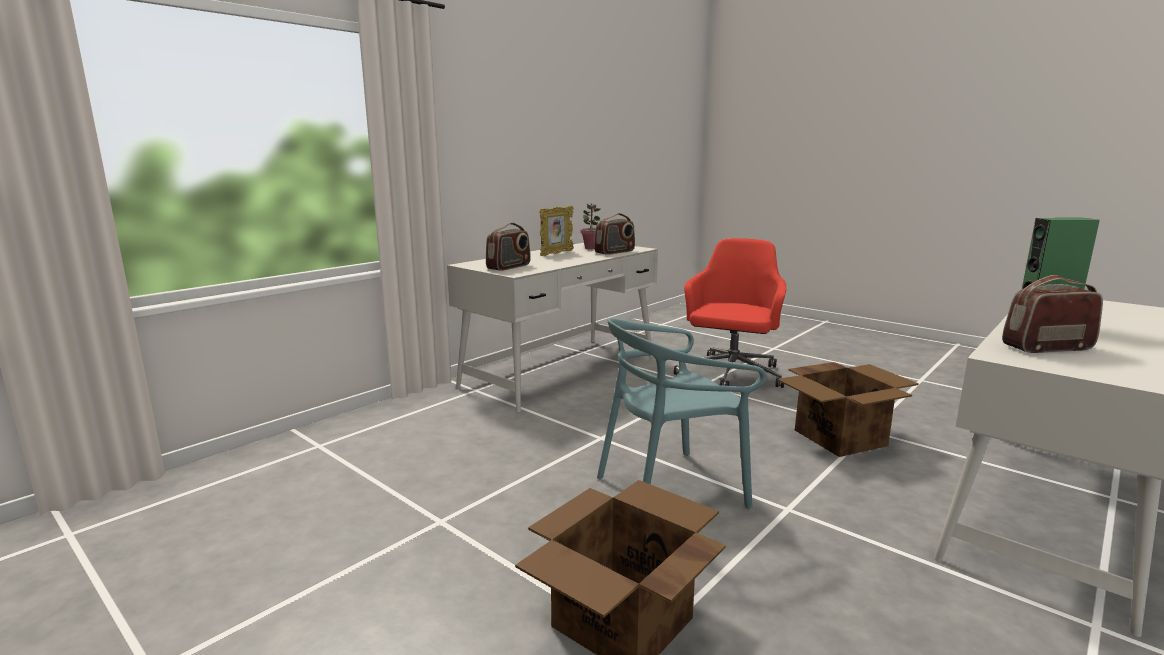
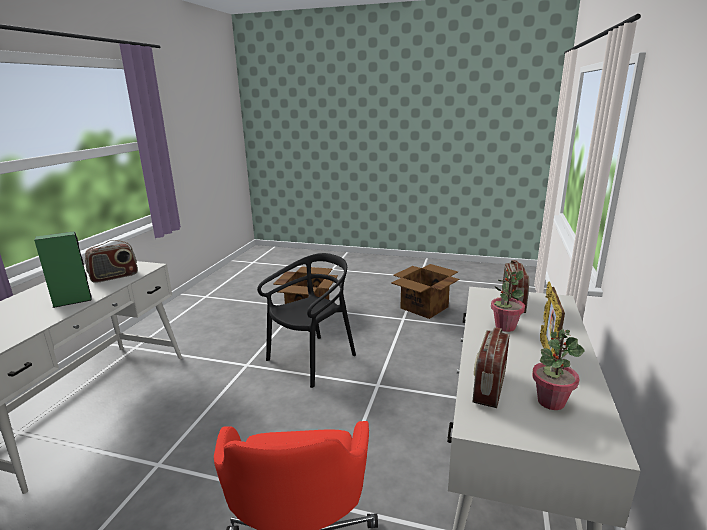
camera: 155 degrees right, 5 degrees up
turquoise chair [597,318,767,508] -> black chair [257,253,356,388]
cardboard box [777,362,919,457] -> cardboard box moved to [391,264,459,319]
none -> potted plant [491,269,525,332]

